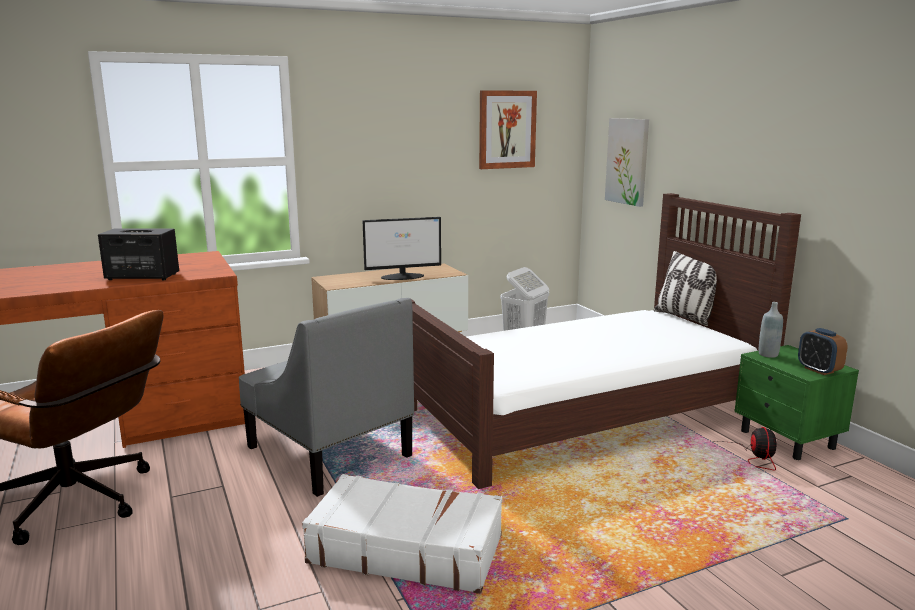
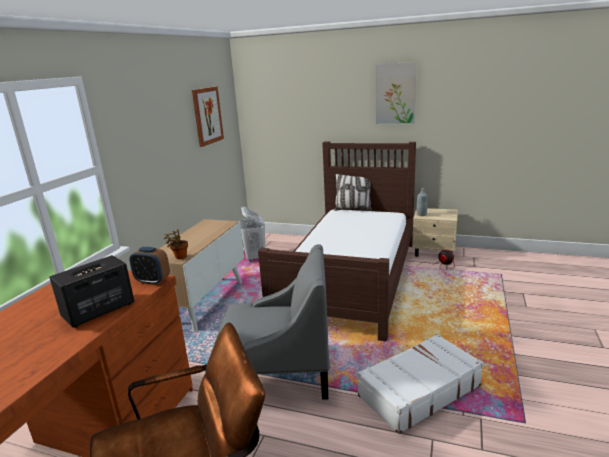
camera: 45 degrees left, 5 degrees up
monitor [362,217,441,280] -> none
picture [605,118,649,207] -> picture moved to [376,62,416,124]
green nightstand [734,345,859,460] -> beige nightstand [412,208,458,257]
alarm clock [798,328,848,375] -> alarm clock moved to [129,247,170,285]
none -> potted plant [164,229,188,259]

